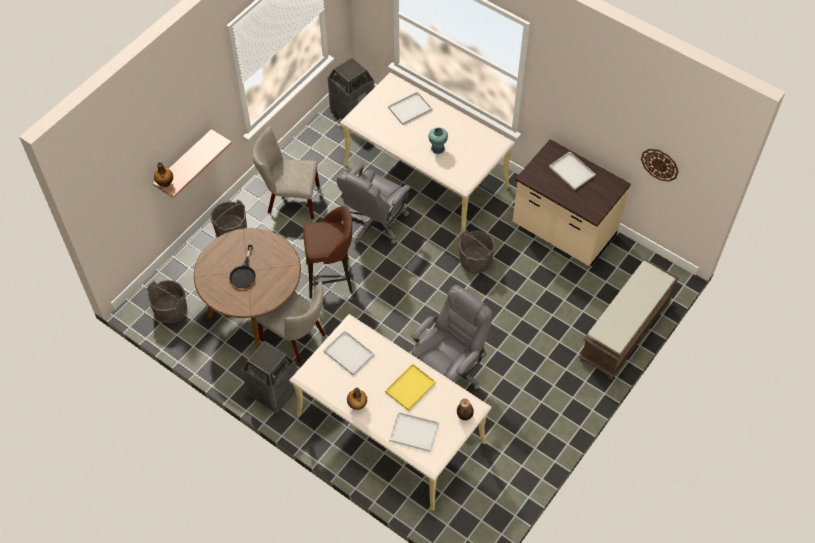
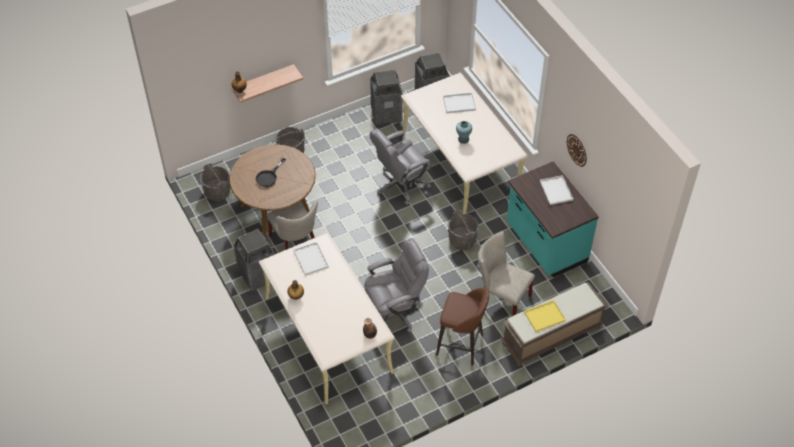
camera: 25 degrees right, 5 degrees down
beige chair [253,126,320,219] -> beige chair moved to [478,231,535,316]
brown stool [303,206,353,298] -> brown stool moved to [436,288,489,365]
yellow tray [385,363,436,411] -> yellow tray moved to [524,300,566,332]
white tray [389,412,439,452] -> none
beige counter [513,139,631,266] -> turquoise counter [507,161,599,278]
wall clock [641,149,678,182] -> wall clock moved to [566,134,587,167]
none -> trash can [370,69,403,125]

